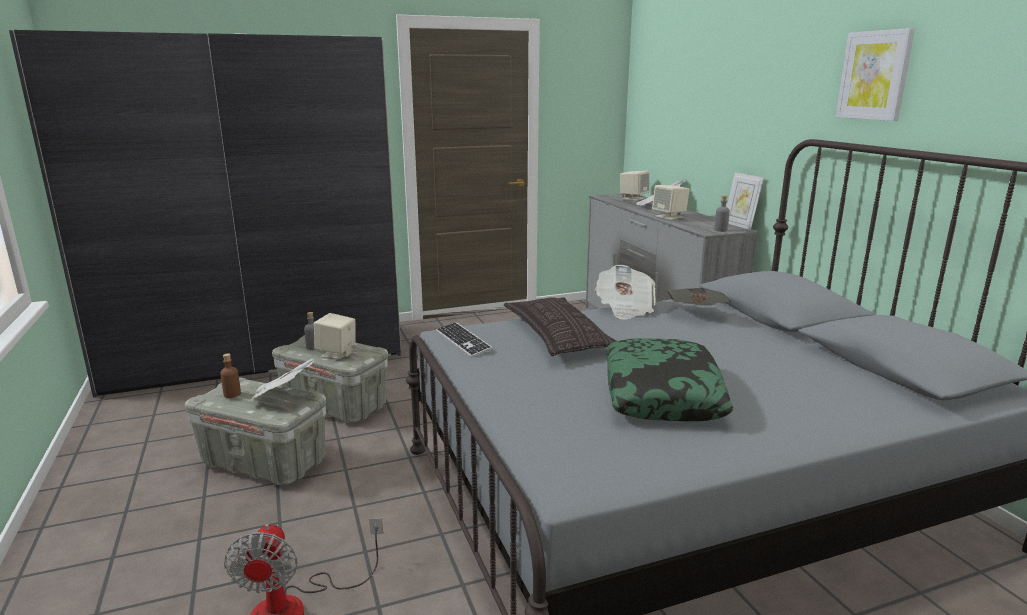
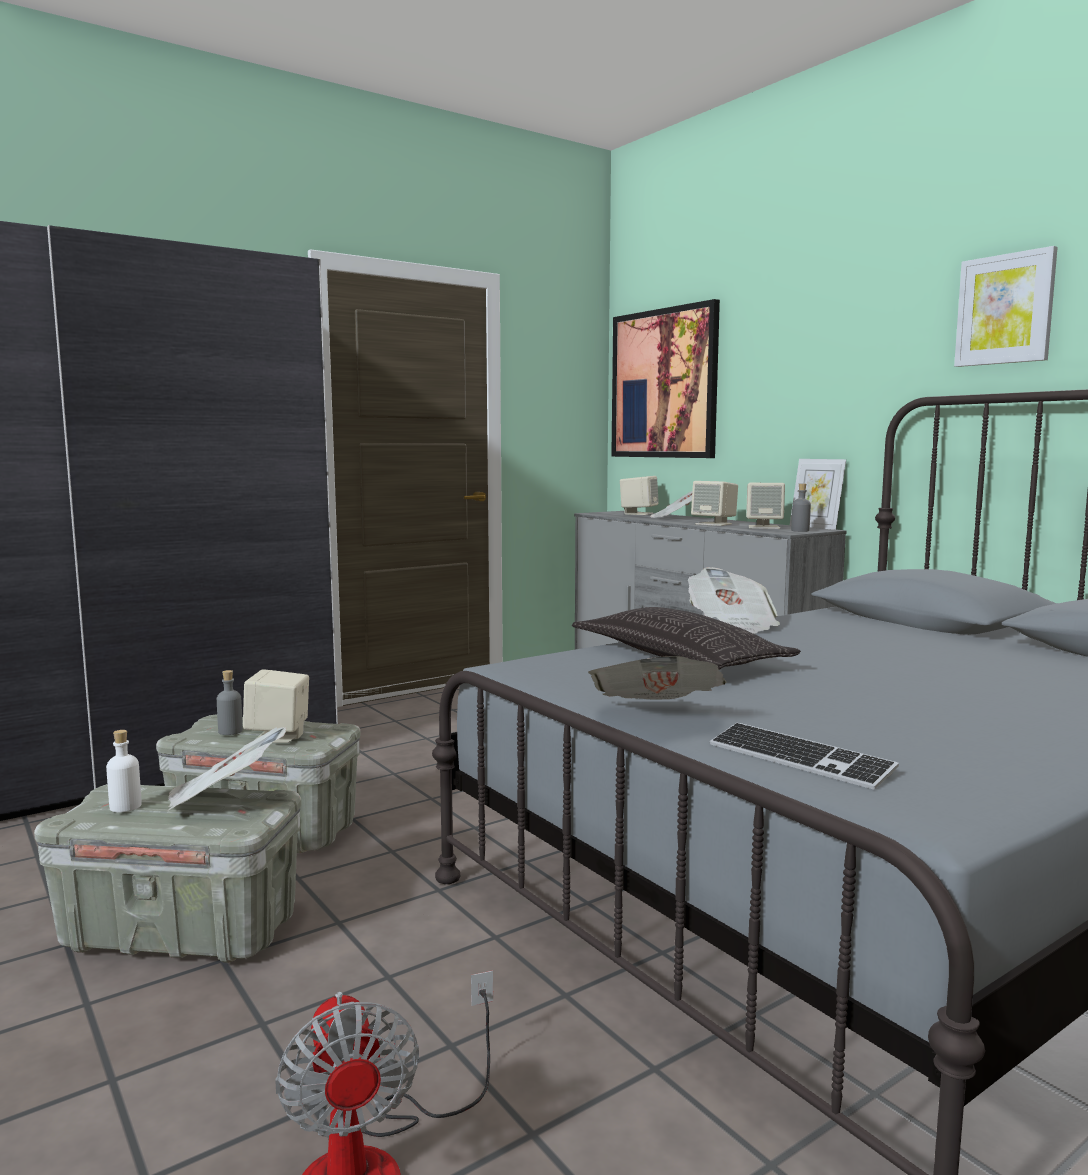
camera: 15 degrees left, 10 degrees down
brown bottle [220,354,241,398] -> white bottle [106,730,142,812]
keyboard [436,322,493,357] -> keyboard moved to [710,722,899,789]
pillow [606,338,733,422] -> none
newspaper [665,288,731,306] -> newspaper moved to [588,656,727,700]
none -> picture [611,299,720,458]
none -> beige speaker [746,483,785,529]

